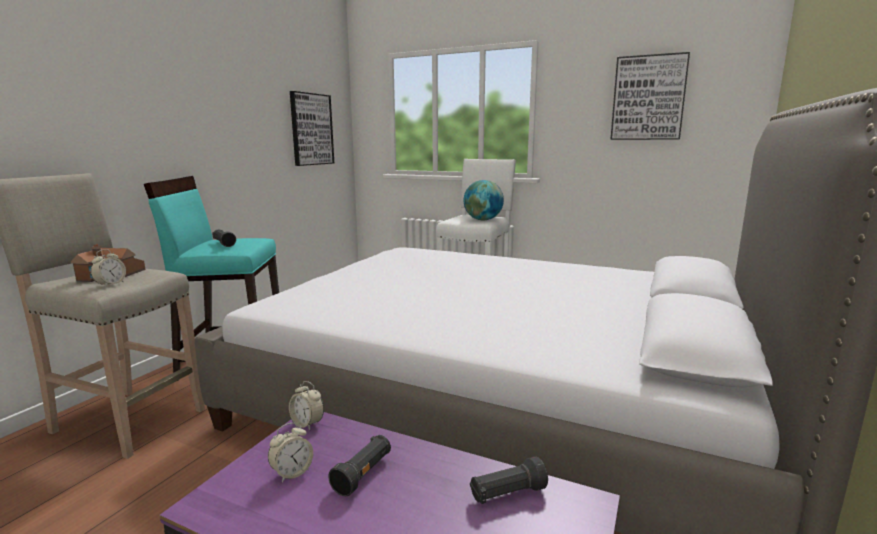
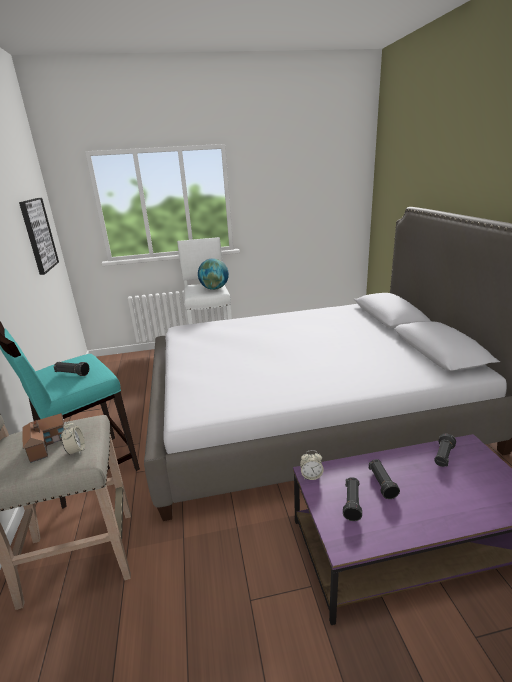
camera: 35 degrees left, 10 degrees up
alarm clock [268,423,313,482] -> black flashlight [343,477,362,521]
picture [610,52,690,140] -> none

